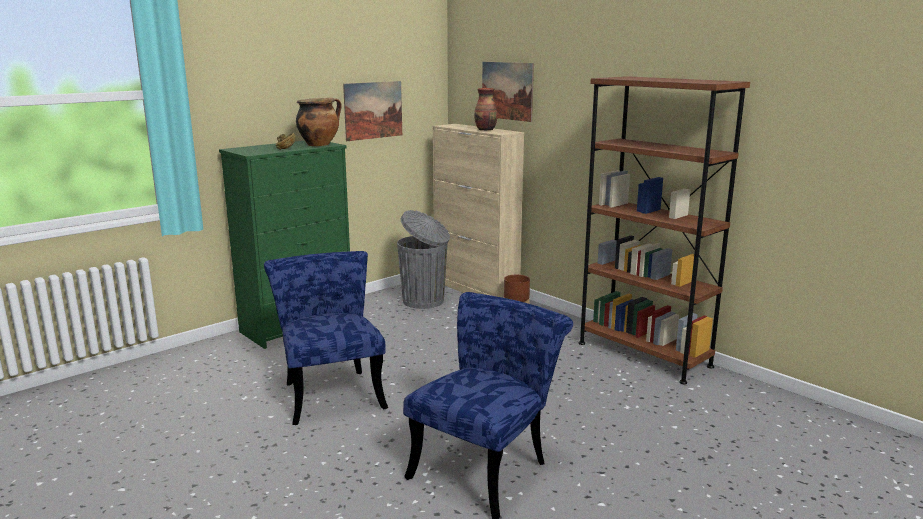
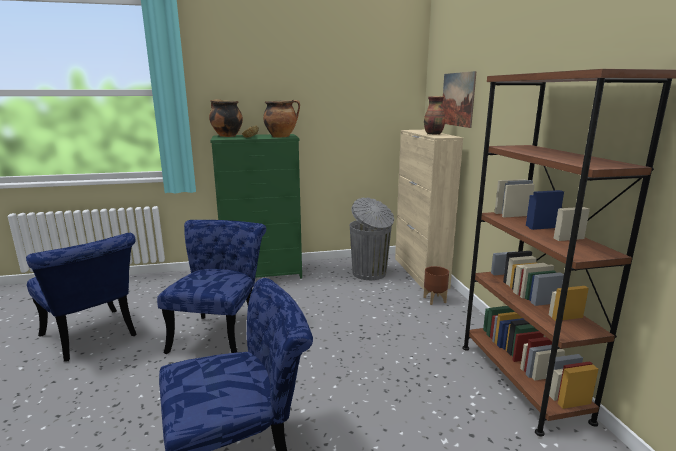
camera: 30 degrees right, 0 degrees up
picture [343,81,402,141] -> none
none -> blue chair [26,233,136,362]
none -> cooking pot [209,99,243,137]

